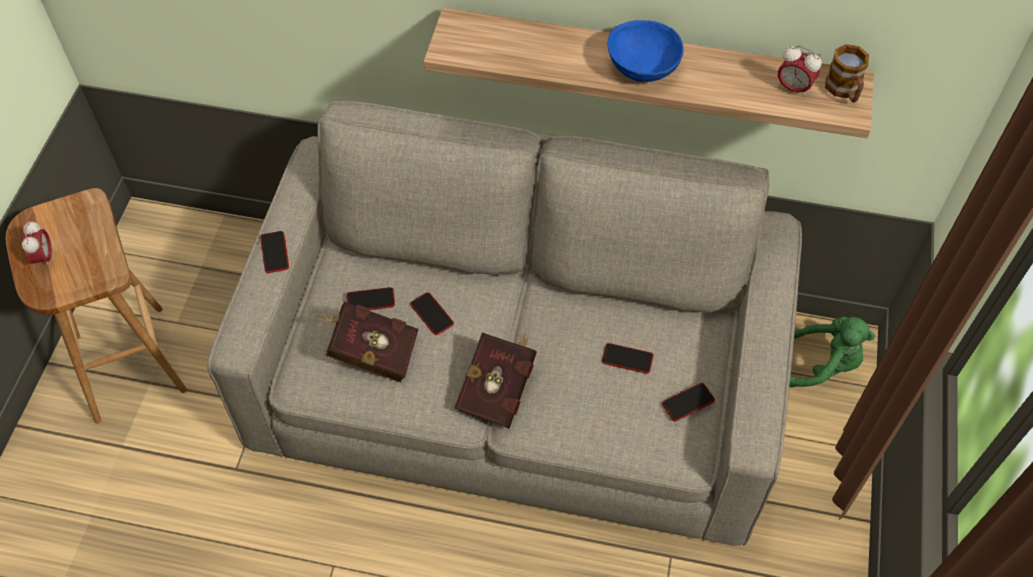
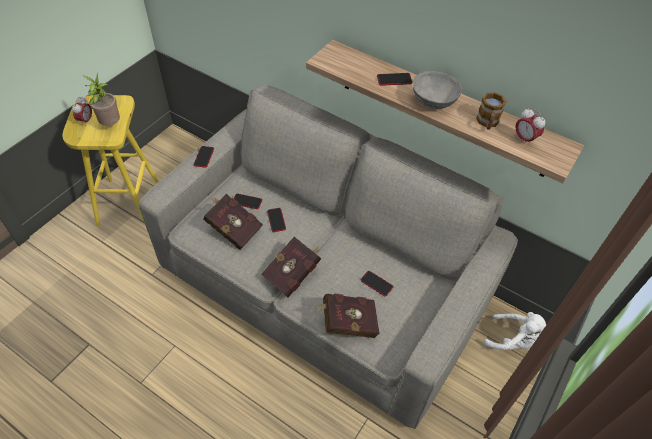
camera: 20 degrees right, 5 degrees down
brown stool [5,188,187,423] -> yellow stool [63,95,159,226]
blue bowl [607,20,684,82] -> grey bowl [413,71,462,109]
phone [662,383,715,421] -> phone moved to [377,73,412,86]
green plush toy [789,317,875,387] -> white plush toy [484,312,546,350]
mug [825,44,869,102] -> mug moved to [476,92,506,130]
none -> potted plant [83,74,120,126]
none -> red book [314,294,380,338]

